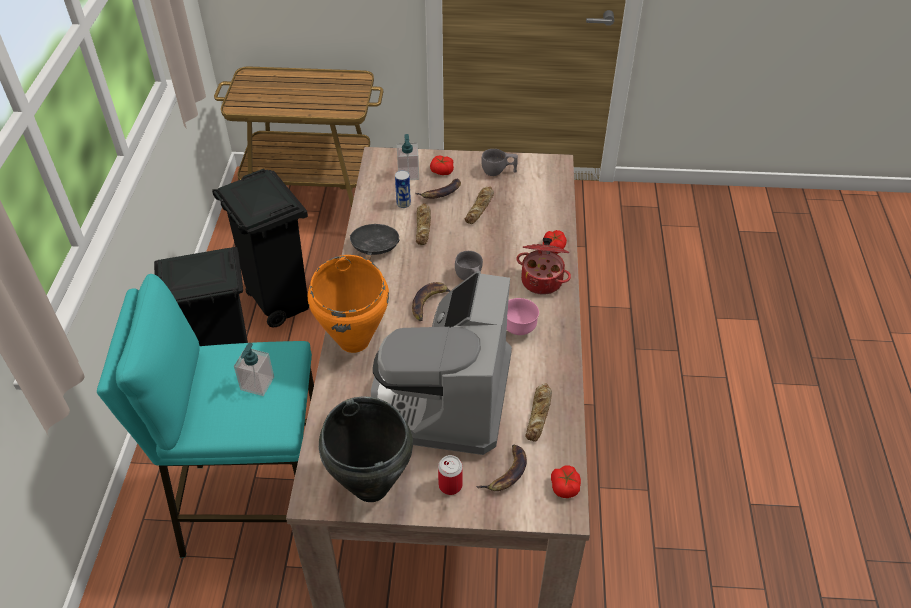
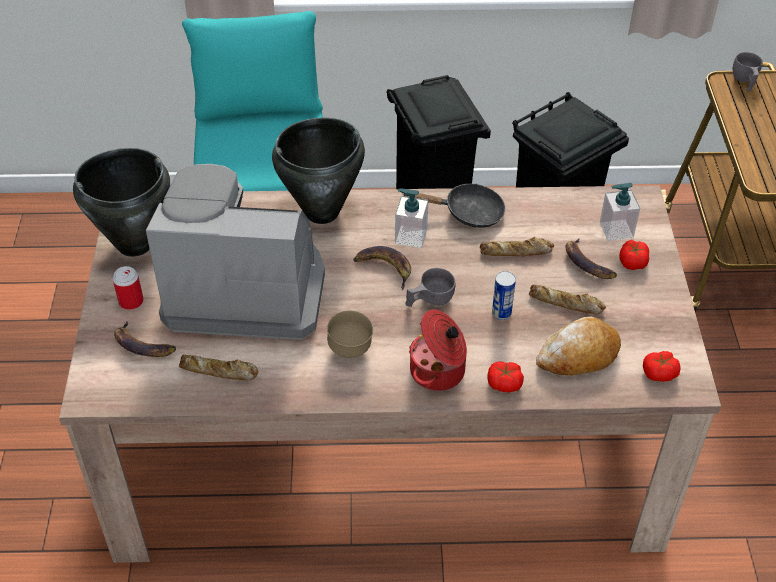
camera: 85 degrees right, 0 degrees up
soap dispenser [234,343,274,396] -> soap dispenser moved to [395,189,428,248]
orange cooking pot [308,255,389,353] -> black cooking pot [272,118,365,224]
can [395,170,411,208] -> can moved to [492,271,516,320]
grey cup [481,149,518,176] -> grey cup moved to [733,52,763,92]
pink bowl [507,298,539,335] -> brown bowl [327,310,373,358]
tomato [551,465,581,498] -> tomato moved to [643,351,680,382]
none -> bread [536,317,621,376]

